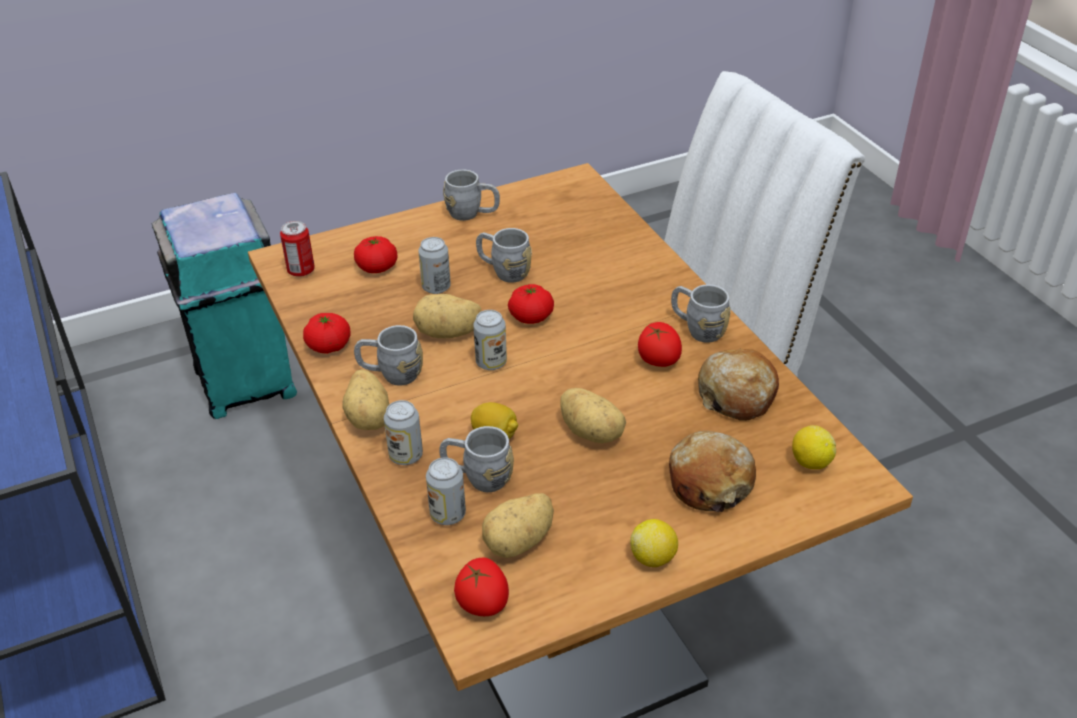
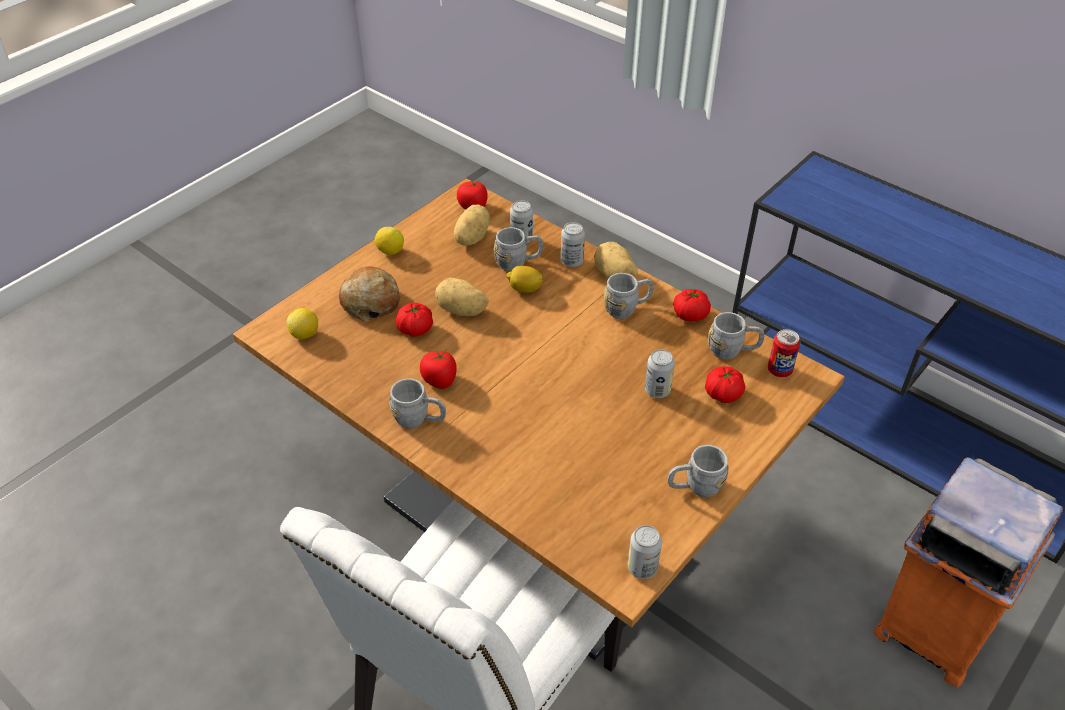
camera: 155 degrees right, 5 degrees up
turquoise trash can [152,193,297,419] -> orange trash can [874,457,1063,687]
potato [413,294,482,338] -> none
can [473,310,507,370] -> can moved to [628,525,662,579]
grey mug [476,228,532,283] -> grey mug moved to [708,312,764,360]
tomato [508,284,554,324] -> tomato moved to [395,303,433,337]
bread [698,349,779,421] -> none

